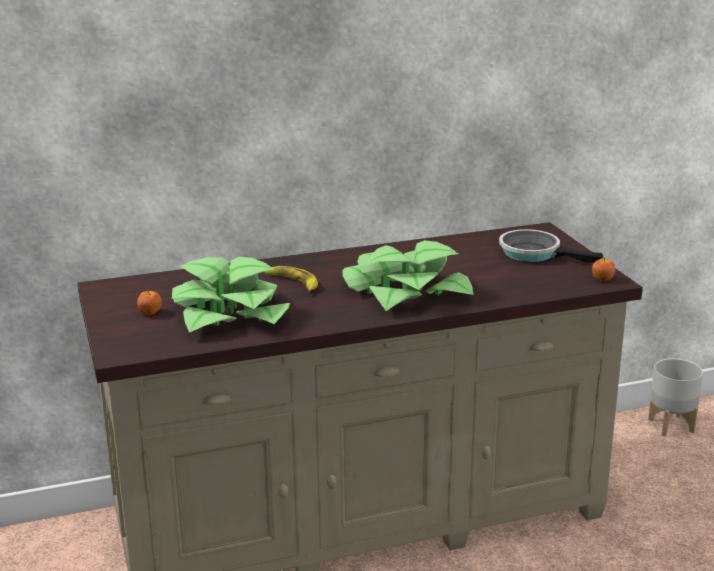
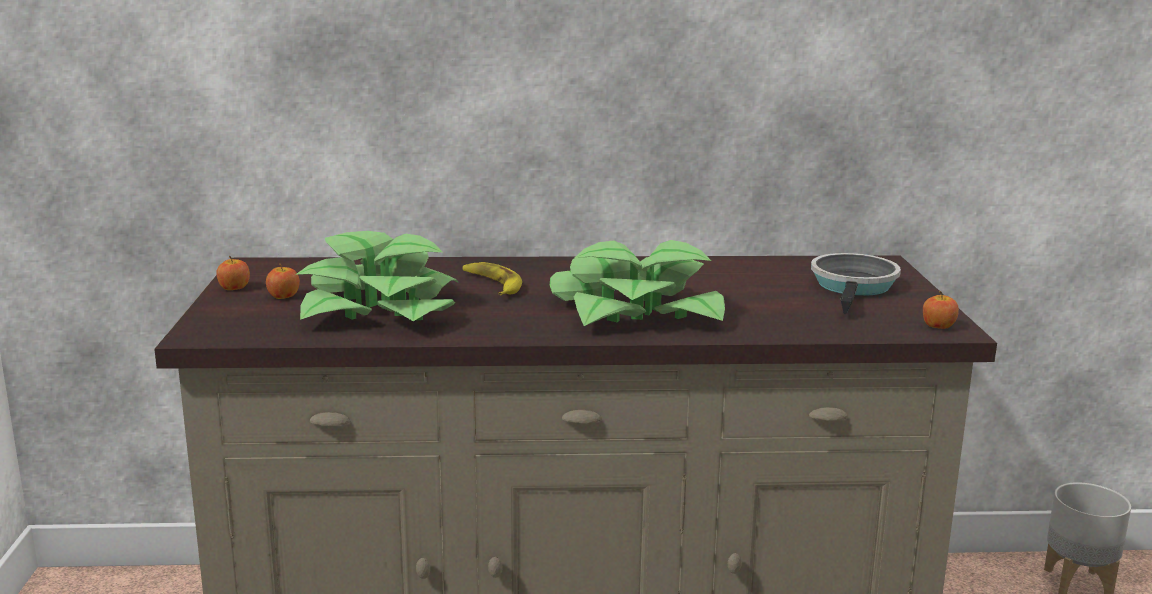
camera: 15 degrees right, 5 degrees down
frying pan [499,229,603,263] -> frying pan turned 60 degrees clockwise [811,253,901,314]
none -> apple [216,256,250,290]

